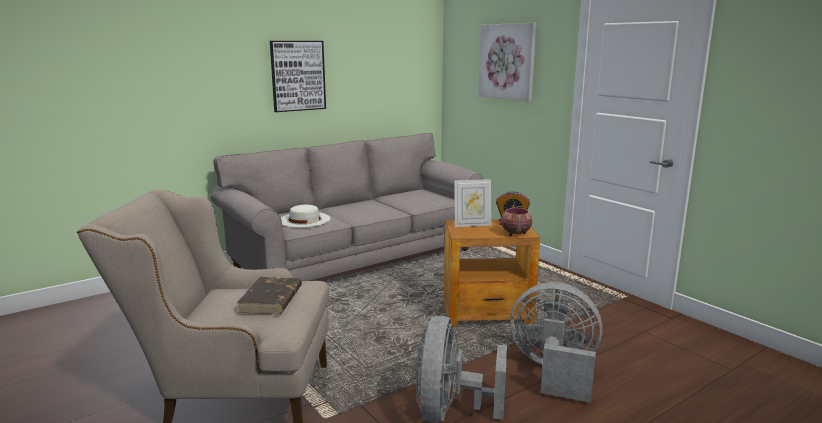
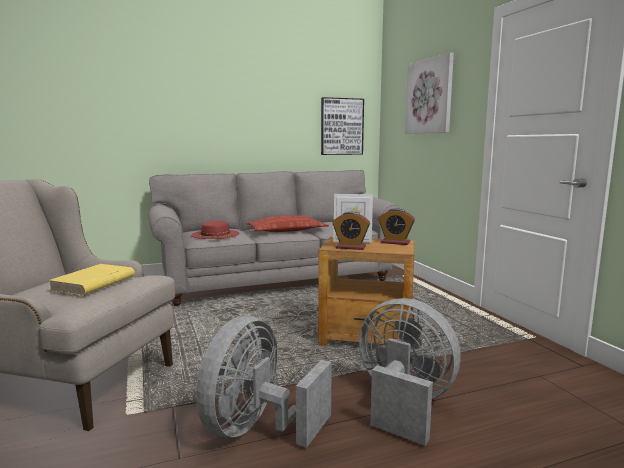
camera: 15 degrees right, 5 degrees down
brown book [237,277,302,314] -> yellow book [48,264,135,295]
picture [270,41,326,112] -> picture moved to [321,97,364,155]
white hat [281,205,331,227] -> red hat [191,221,240,239]
bowl [501,208,532,236] -> none
none -> pillow [246,215,329,232]
none -> alarm clock [333,212,370,250]

